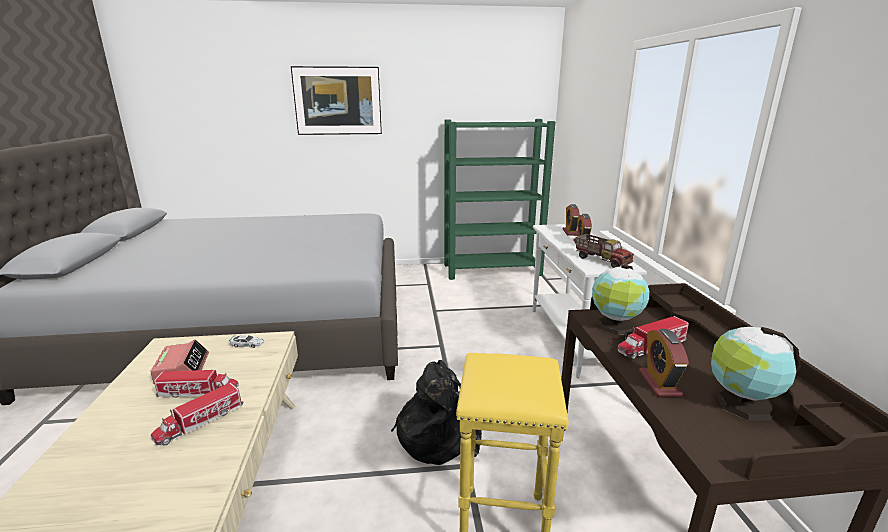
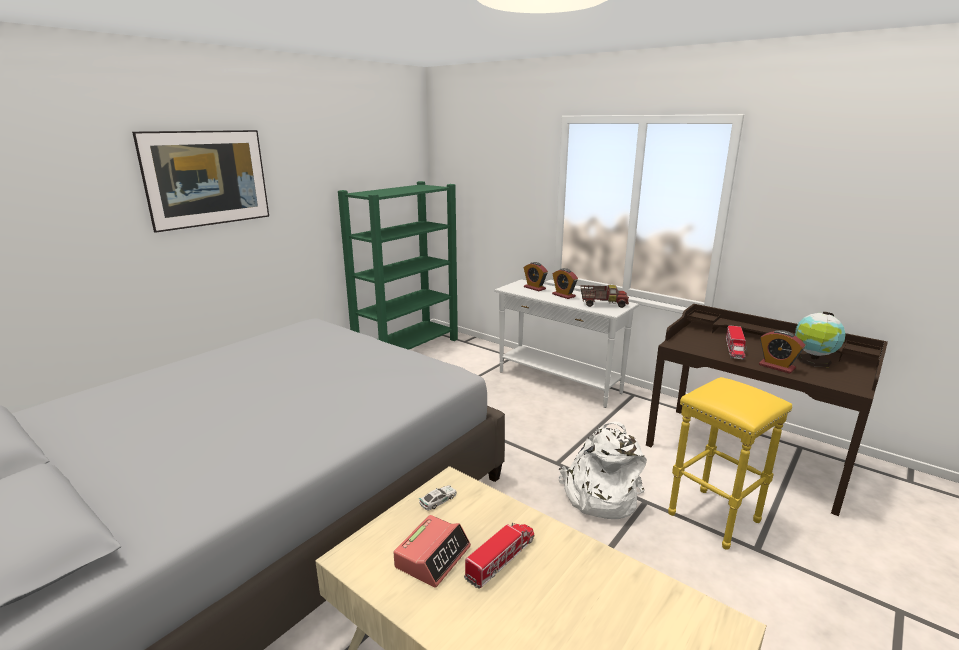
camera: 45 degrees left, 0 degrees up
alarm clock [150,339,209,385] -> alarm clock turned 90 degrees clockwise [394,515,471,588]
toy truck [151,383,244,446] -> none
black backpack [391,360,482,465] -> white backpack [559,422,647,519]
globe [592,265,649,335] -> none

